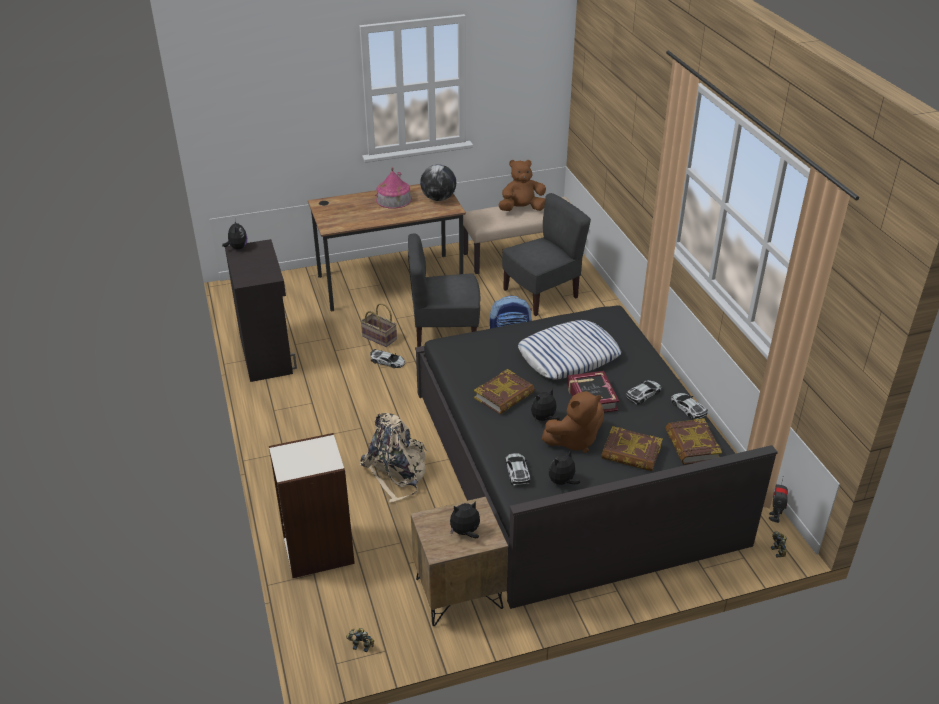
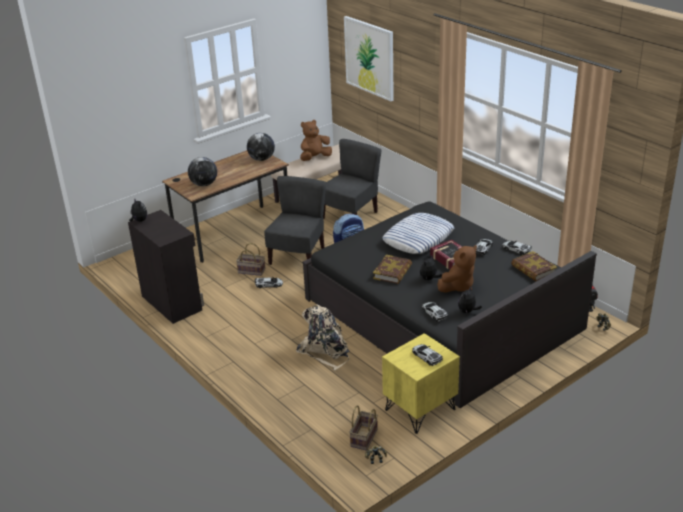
camera: 20 degrees left, 5 degrees down
bookcase [269,433,355,578] -> none
toy house [375,167,412,209] -> none
grey chair [408,234,480,347] -> grey chair turned 135 degrees clockwise [264,176,326,265]
brown nightstand [411,497,508,626] -> yellow nightstand [382,333,460,434]
plush toy [450,501,480,538] -> toy car [412,344,443,366]
book [602,426,663,471] -> none
none -> globe [188,157,217,186]
none -> picture [344,16,394,101]
none -> basket [349,405,378,451]

